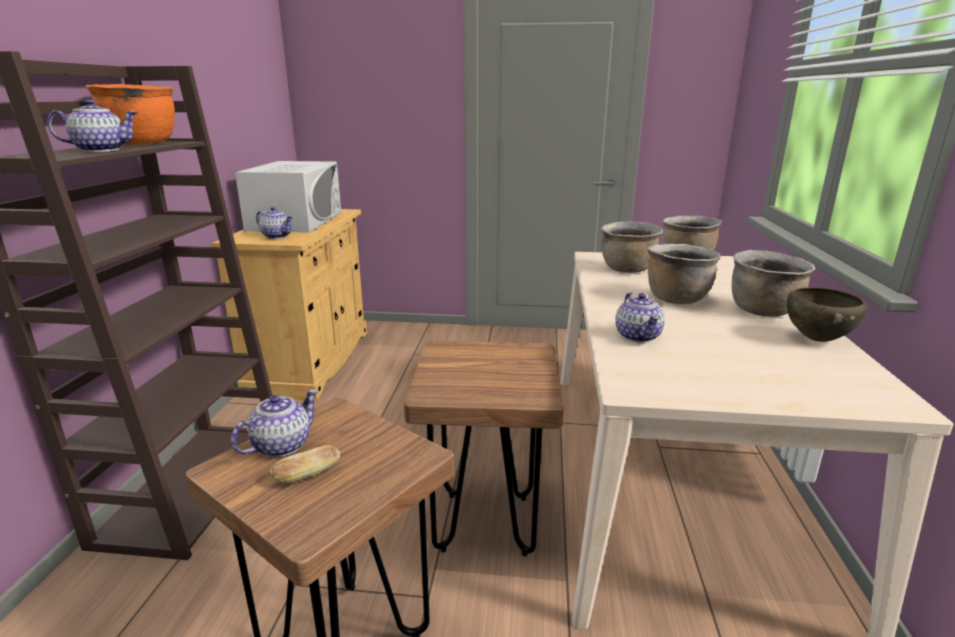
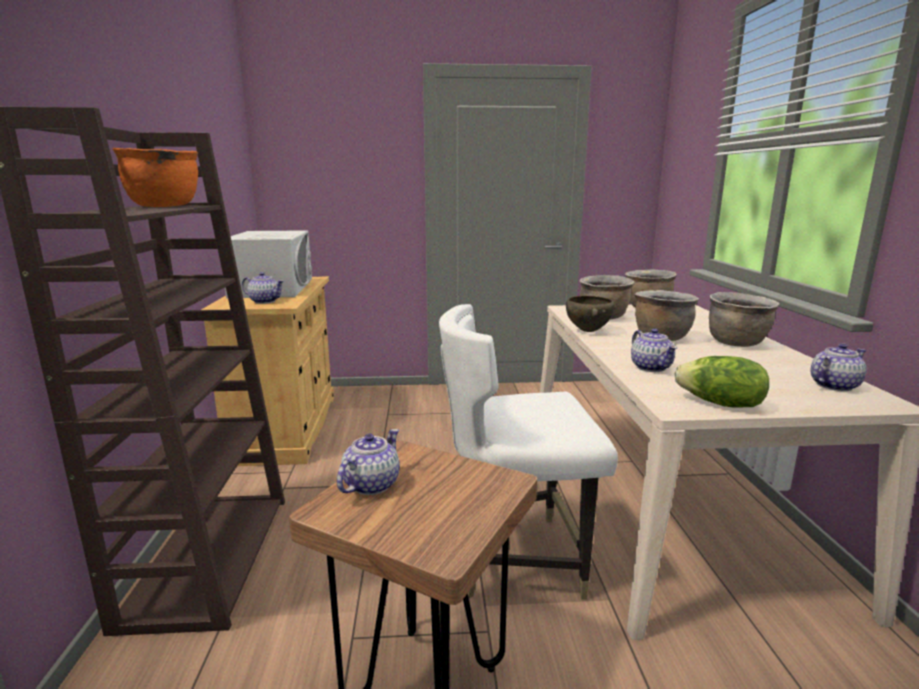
camera: 10 degrees left, 5 degrees down
teapot [47,100,138,152] -> teapot moved to [811,343,867,391]
bread [270,445,340,484] -> none
brown stool [404,341,564,556] -> white chair [439,304,618,599]
brown bowl [787,287,867,342] -> brown bowl moved to [566,296,615,332]
none -> lettuce [675,356,769,407]

